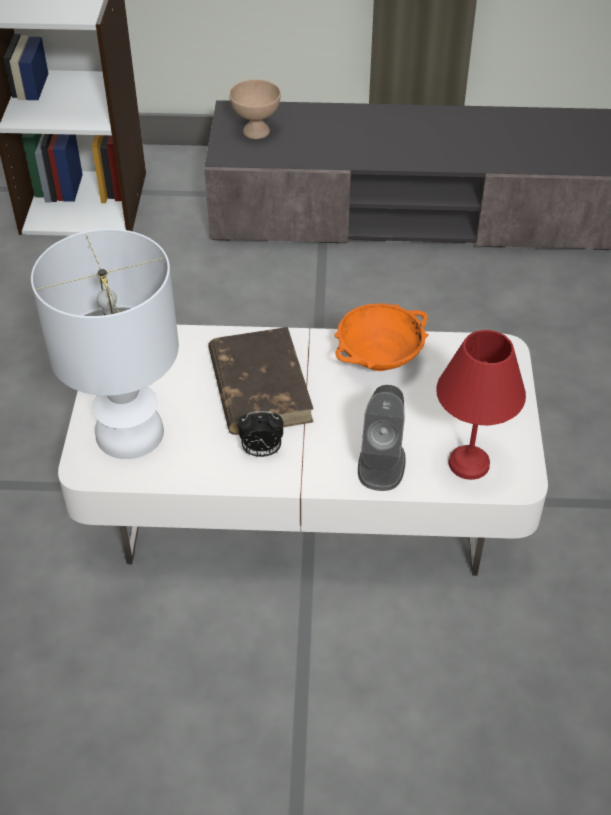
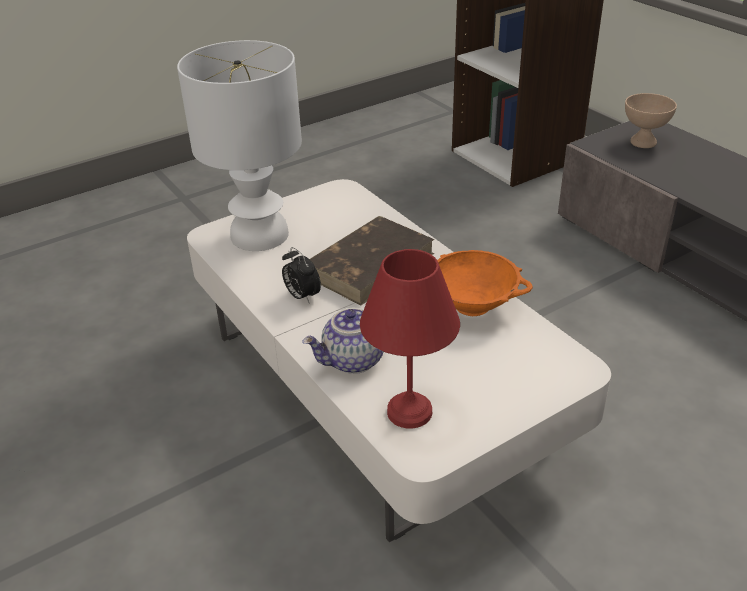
camera: 55 degrees right, 10 degrees down
grey speaker [358,385,406,491] -> teapot [302,308,384,374]

